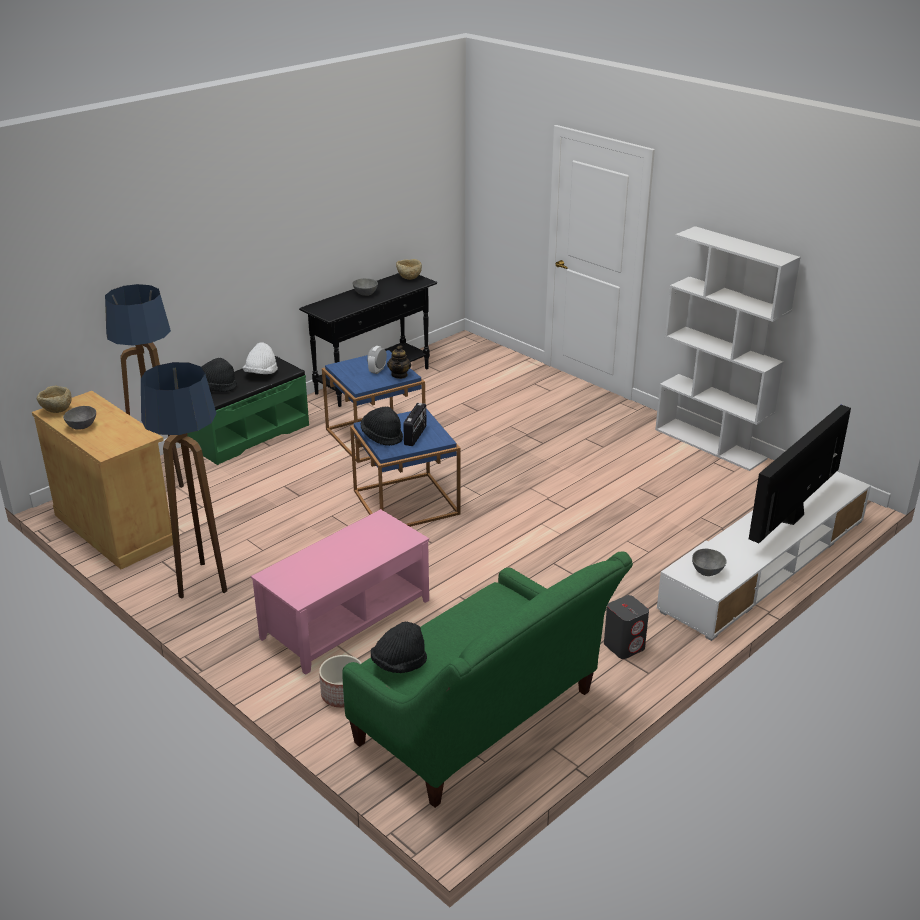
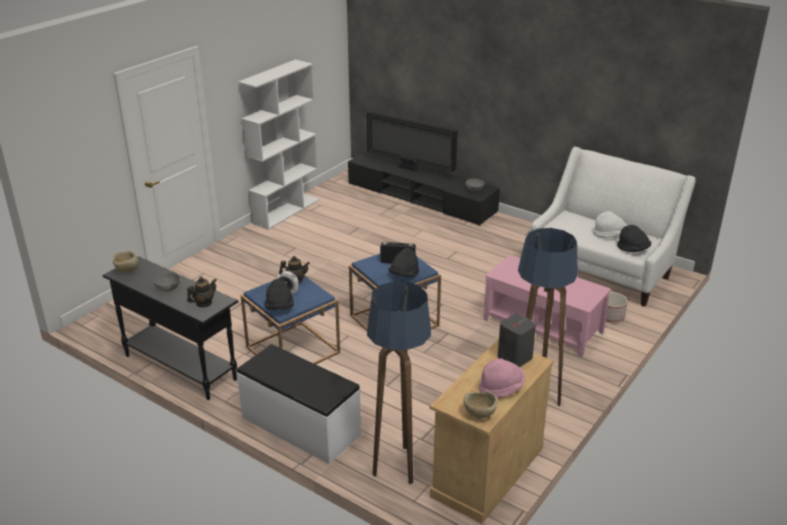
camera: 100 degrees left, 0 degrees up
grey bowl [63,406,96,429] -> pink hat [479,358,525,398]
green bench [187,356,309,465] -> white bench [237,344,361,464]
black hat [201,358,237,392] -> black hat moved to [265,279,294,310]
white hat [243,343,278,374] -> white hat moved to [593,211,627,238]
green sofa [343,551,633,808] -> white sofa [530,147,696,307]
grey speaker [604,595,649,659] -> grey speaker moved to [498,314,536,367]
white tv stand [657,471,871,641] -> black tv stand [348,151,500,226]
none -> teapot [187,277,217,307]

